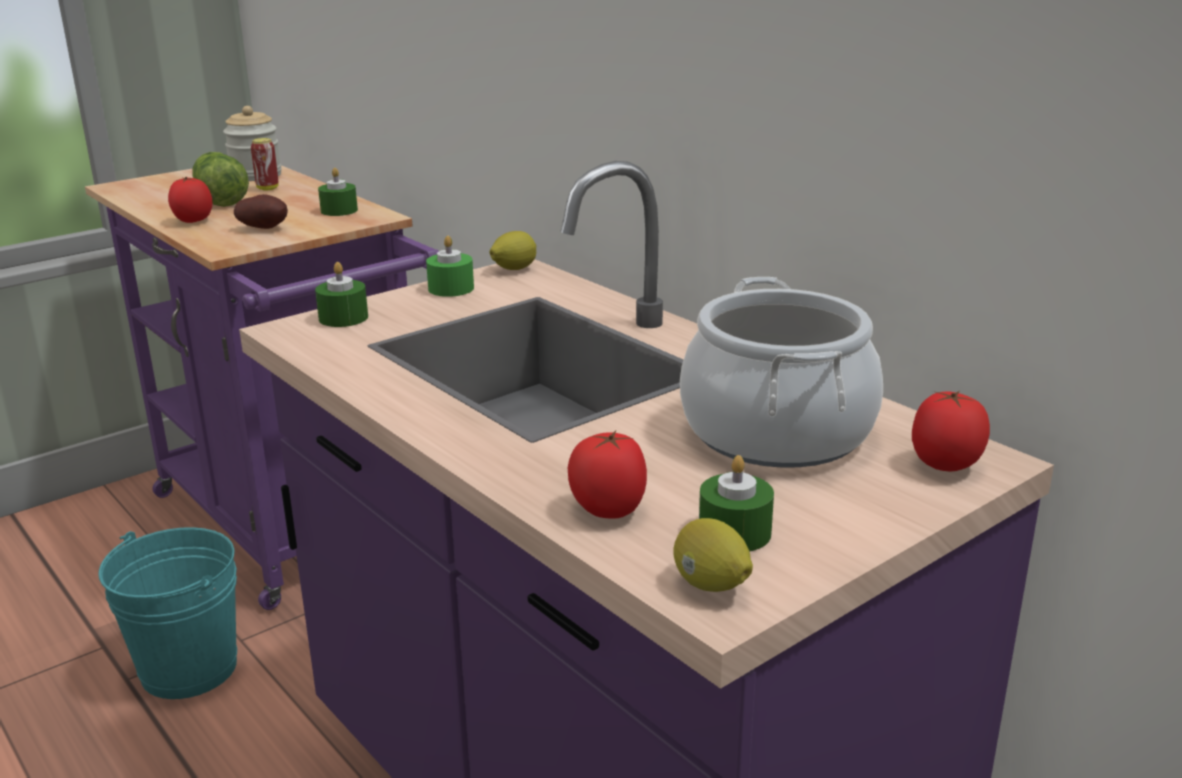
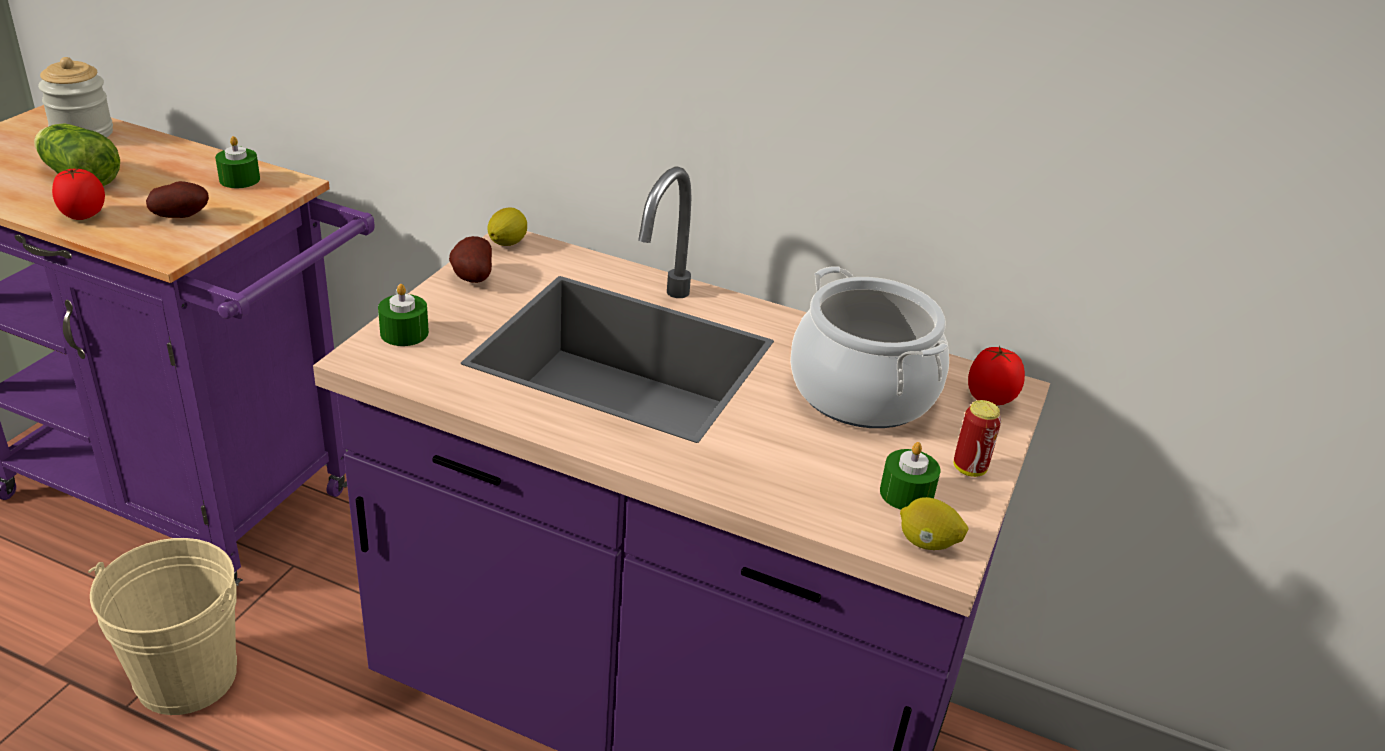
camera: 30 degrees left, 10 degrees up
turquoise bucket [98,527,237,699] -> beige bucket [88,538,237,715]
can [251,138,279,191] -> can moved to [954,400,1002,477]
green candle [426,236,474,297] -> potato [449,236,492,283]
tomato [568,431,647,519] -> none

